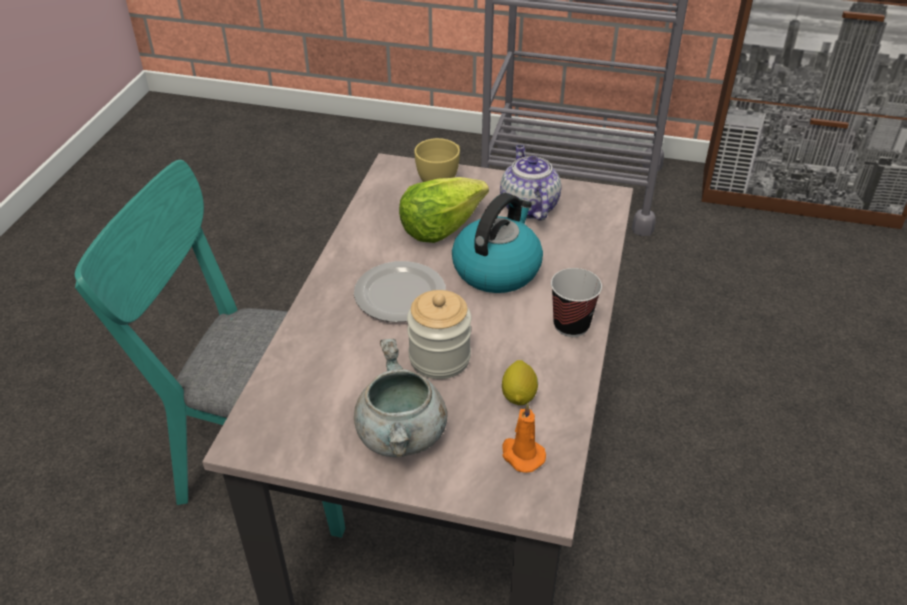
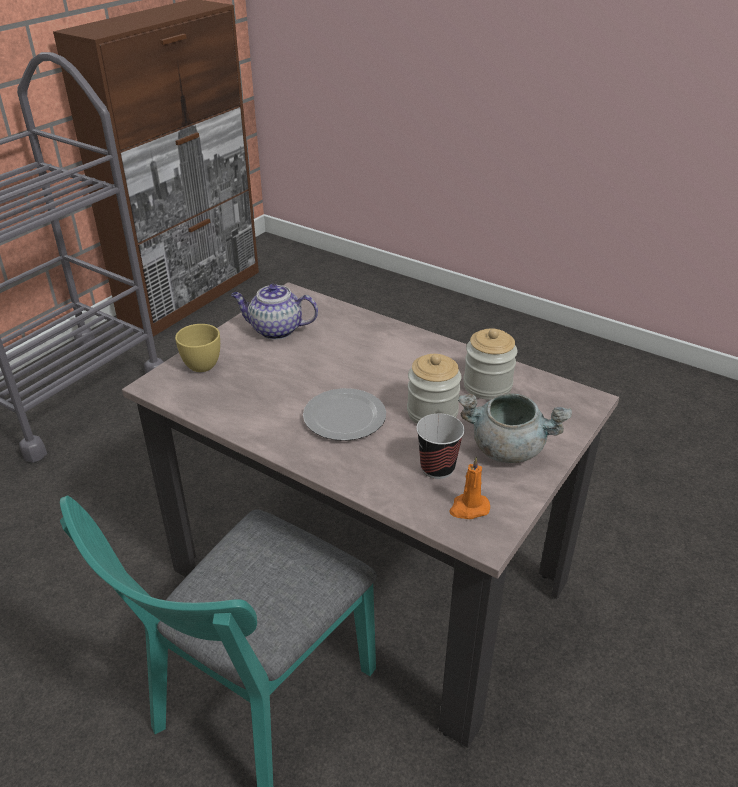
camera: 70 degrees left, 5 degrees down
lettuce [399,177,489,243] -> none
kettle [452,193,543,293] -> none
lemon [502,360,538,405] -> jar [463,328,517,400]
orange candle [502,403,546,473] -> orange candle moved to [449,457,490,519]
cup [551,268,602,337] -> cup moved to [416,414,465,479]

